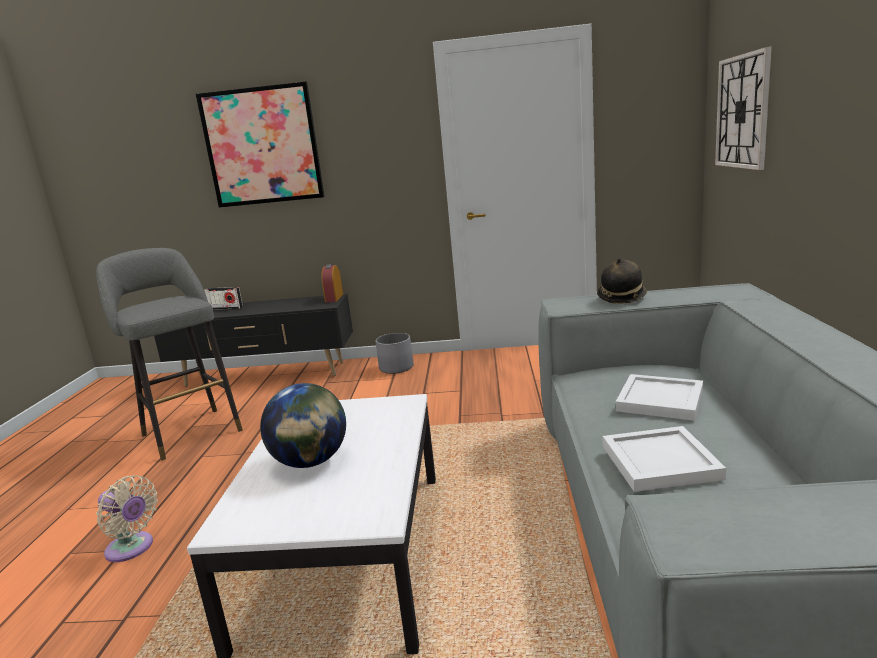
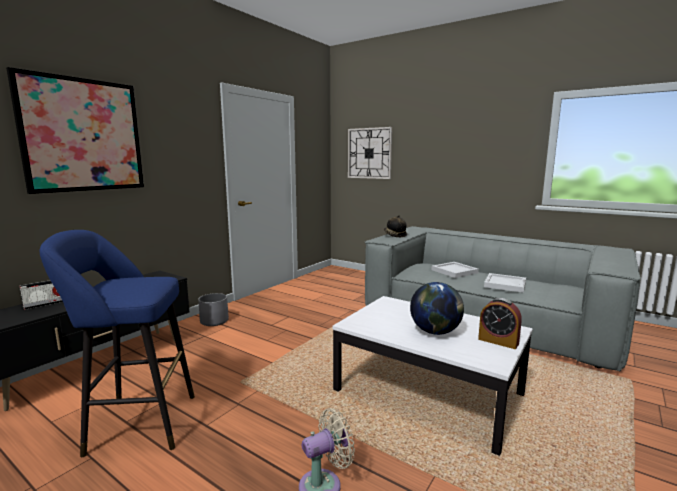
camera: 60 degrees left, 5 degrees down
grey stool [96,248,243,461] -> blue stool [40,230,195,457]
alarm clock [321,264,343,303] -> alarm clock moved to [478,298,522,349]

